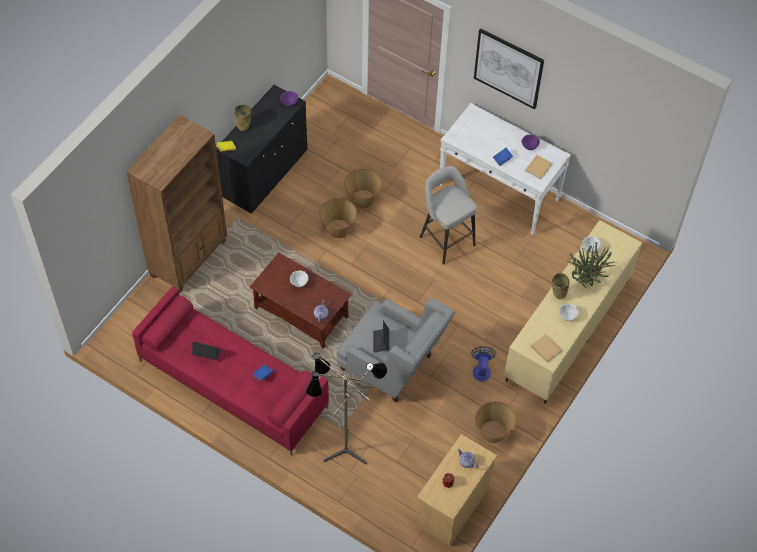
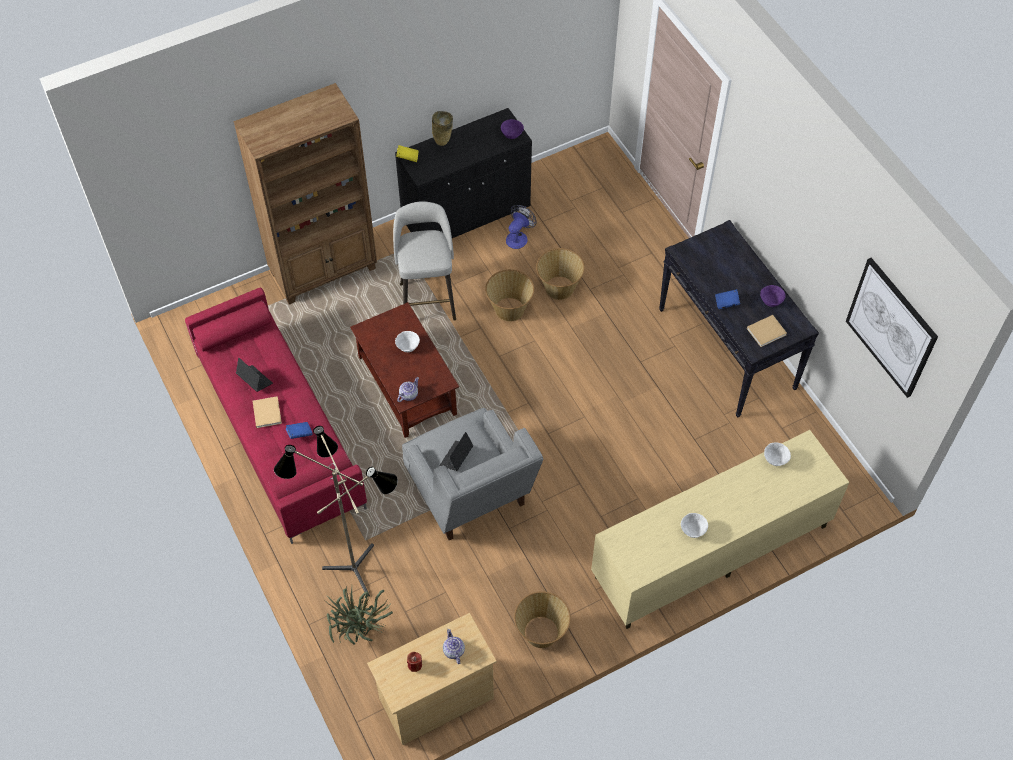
camera: 30 degrees right, 0 degrees up
grey stool [420,166,477,265] -> grey stool moved to [393,201,456,321]
white console table [440,103,571,235] -> black console table [659,220,819,418]
fan [471,346,496,382] -> fan moved to [506,205,536,249]
picture [474,28,544,109] -> picture moved to [846,258,938,398]
beige book [531,334,562,363] -> beige book moved to [253,396,282,428]
beige vase [552,273,570,299] -> none
potted plant [567,242,618,288] -> potted plant moved to [323,585,393,645]

